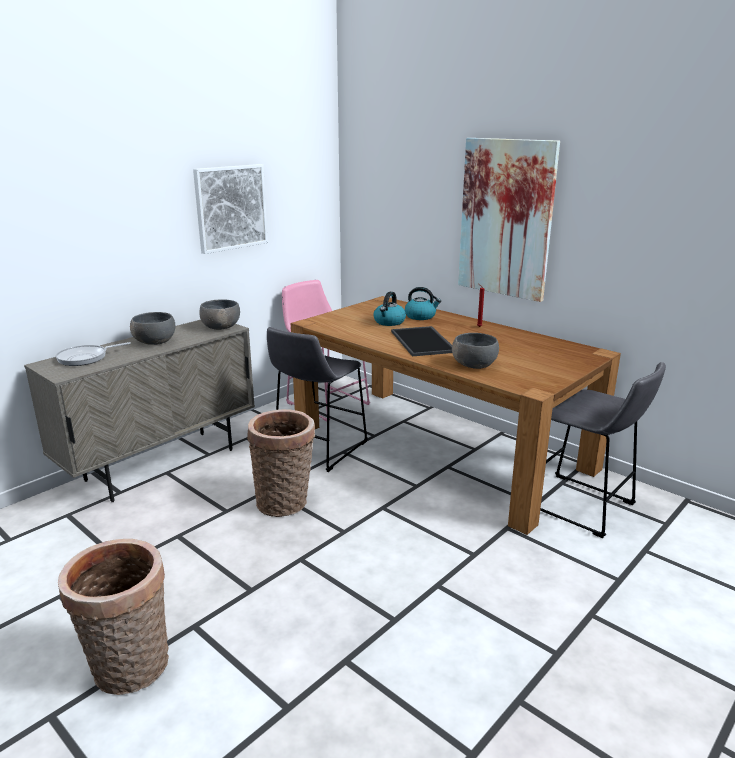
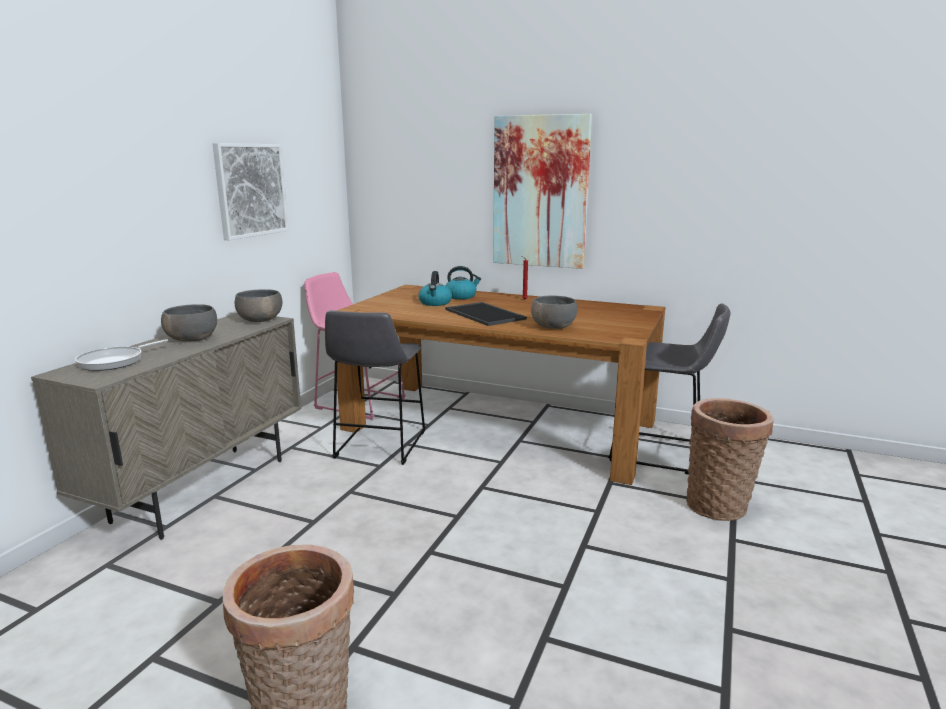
camera: 20 degrees left, 5 degrees down
basket [247,409,315,517] -> basket moved to [686,398,774,521]

